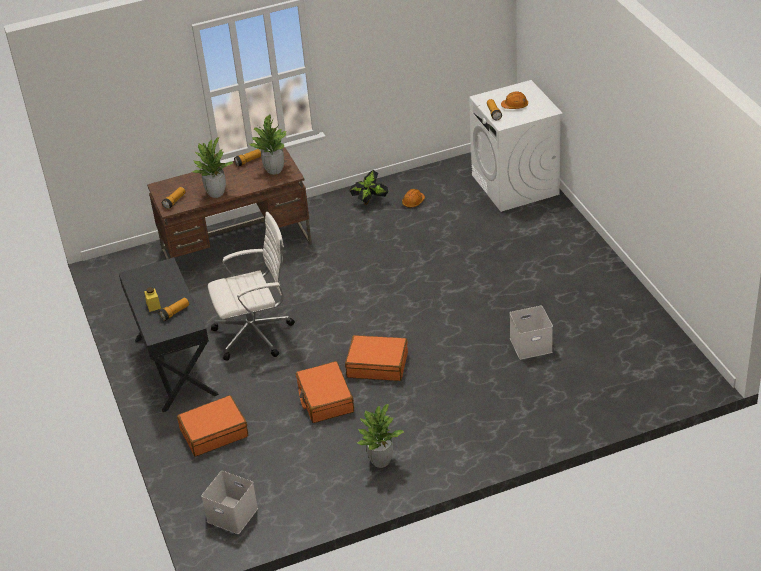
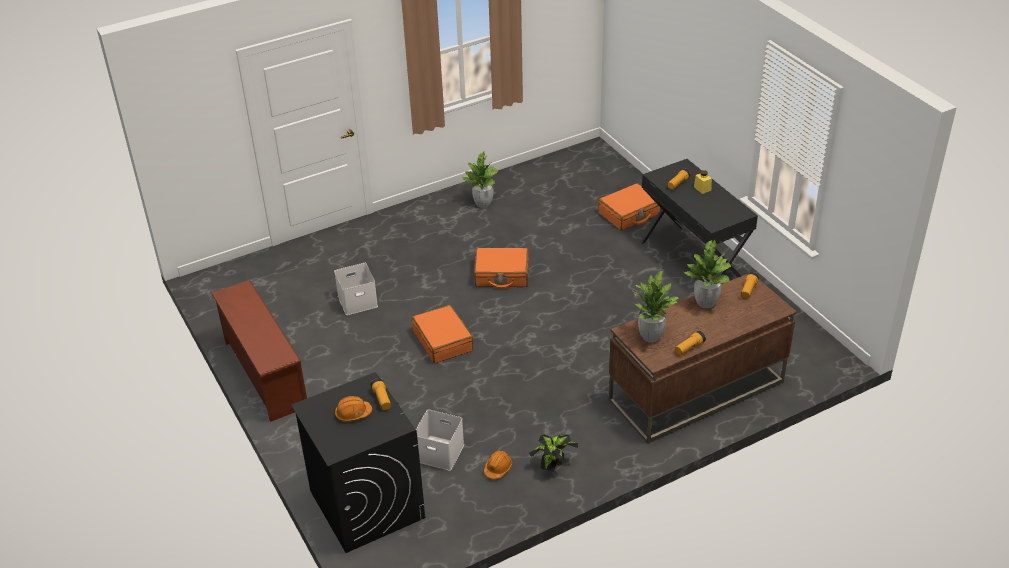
camera: 170 degrees right, 0 degrees up
white storage box [201,471,258,534] -> white storage box moved to [416,409,464,471]
white office chair [208,212,295,361] -> none
orange suitcase [296,361,354,423] -> orange suitcase moved to [412,305,473,363]
white washing machine [469,80,563,212] -> black washing machine [291,372,425,553]
none -> brown shoe rack [211,280,307,422]

